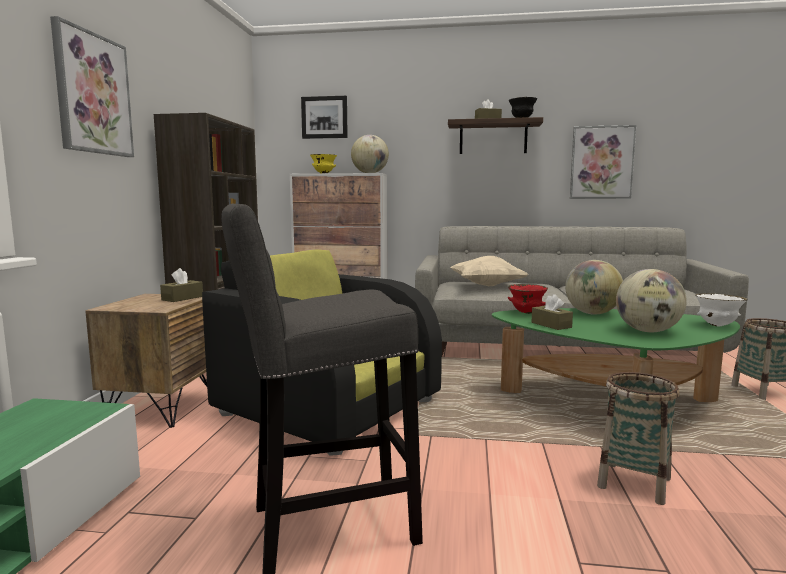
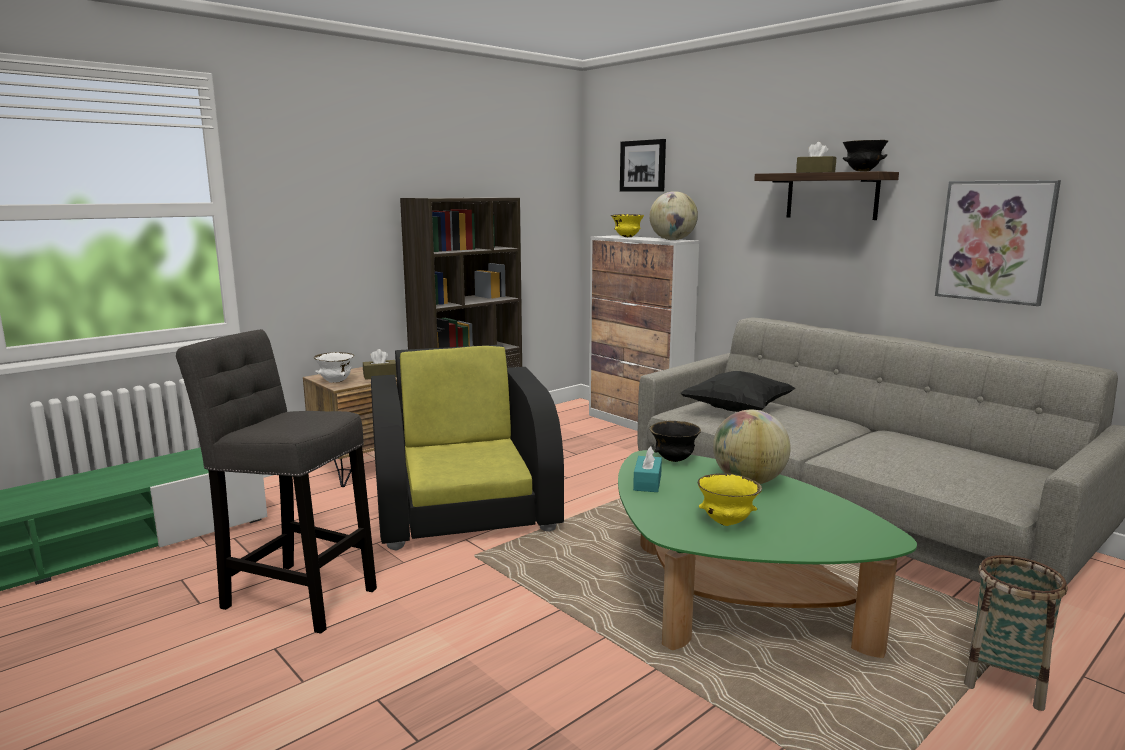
camera: 40 degrees right, 5 degrees up
picture [50,16,134,157] -> none
beige pillow [450,256,529,286] -> black pillow [680,371,795,412]
red bowl [508,284,548,314] -> black bowl [649,421,701,462]
brown tissue box [532,294,573,330] -> turquoise tissue box [633,446,662,492]
basket [597,372,680,505] -> none
globe [616,269,687,332] -> yellow bowl [698,473,762,526]
white bowl [695,293,748,326] -> white bowl moved to [314,352,354,383]

